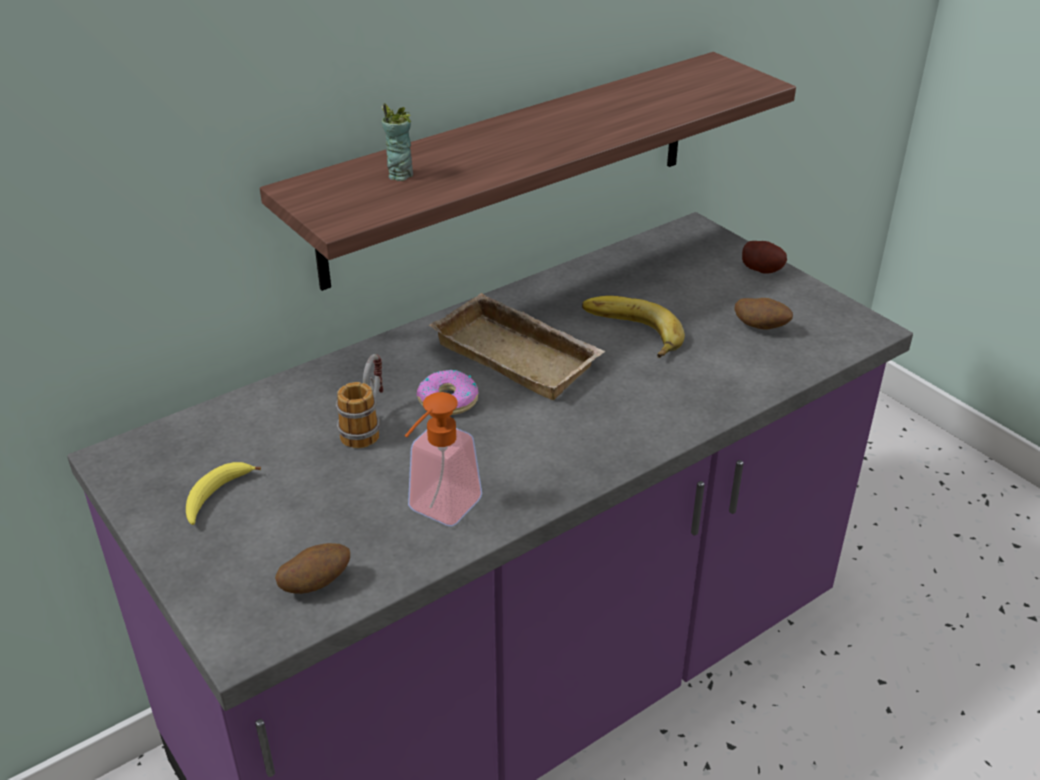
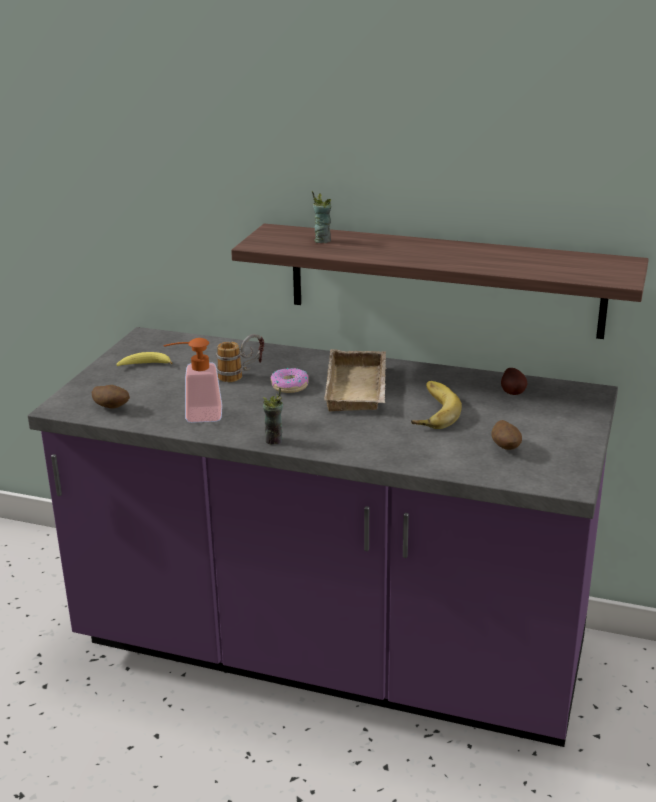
camera: 55 degrees right, 10 degrees down
potato [742,241,787,274] -> potato moved to [501,368,528,395]
none -> cup [263,387,283,445]

